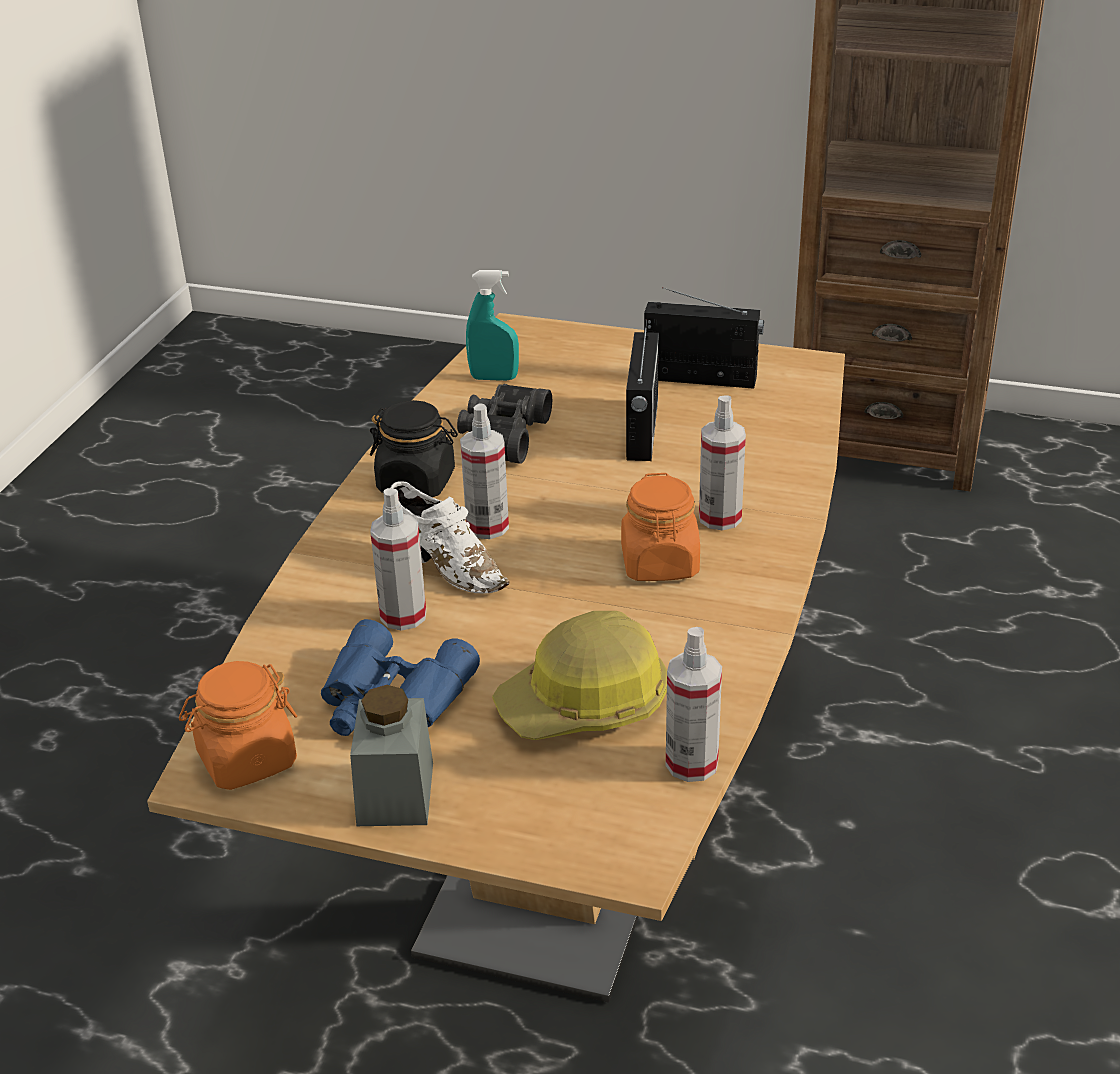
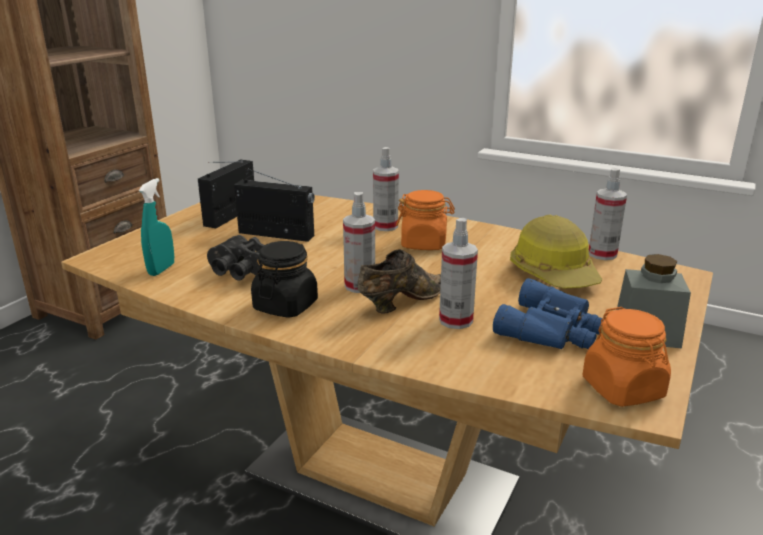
camera: 80 degrees left, 10 degrees down
white shoe [391,482,510,594] -> brown shoe [357,249,441,313]

